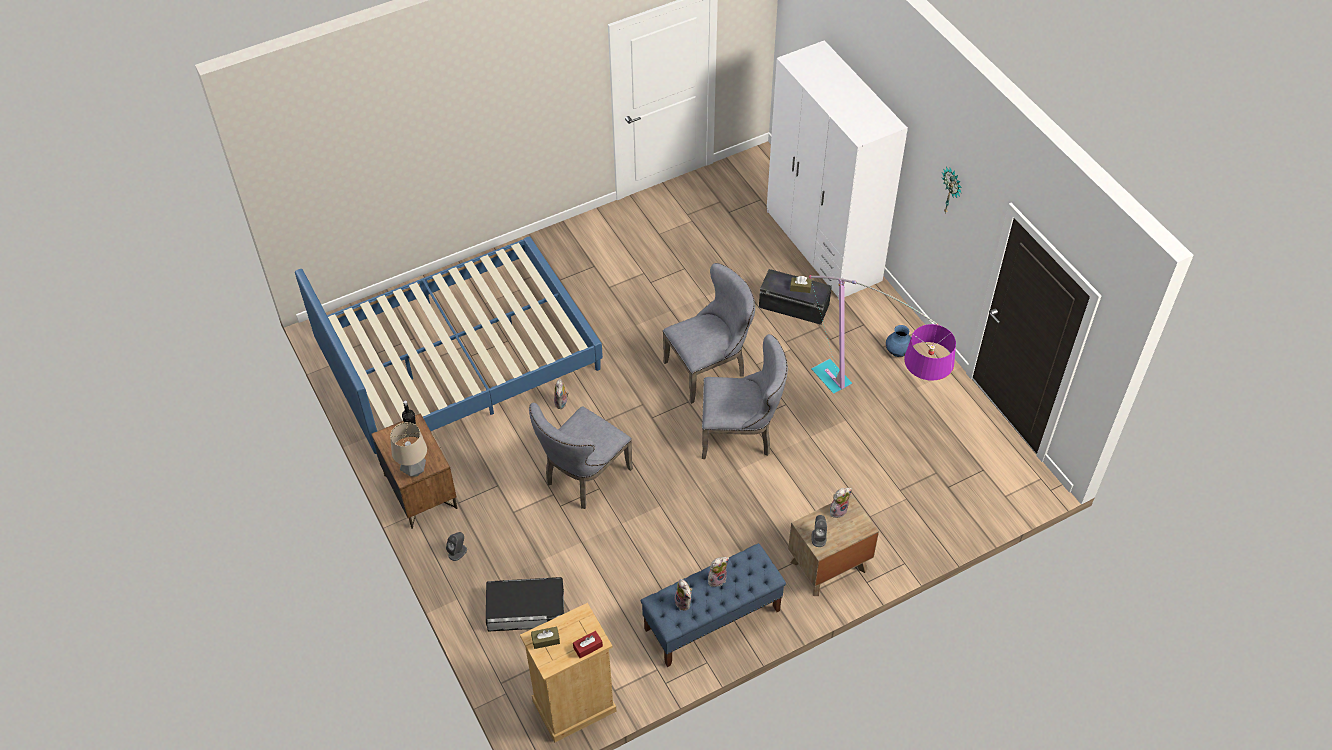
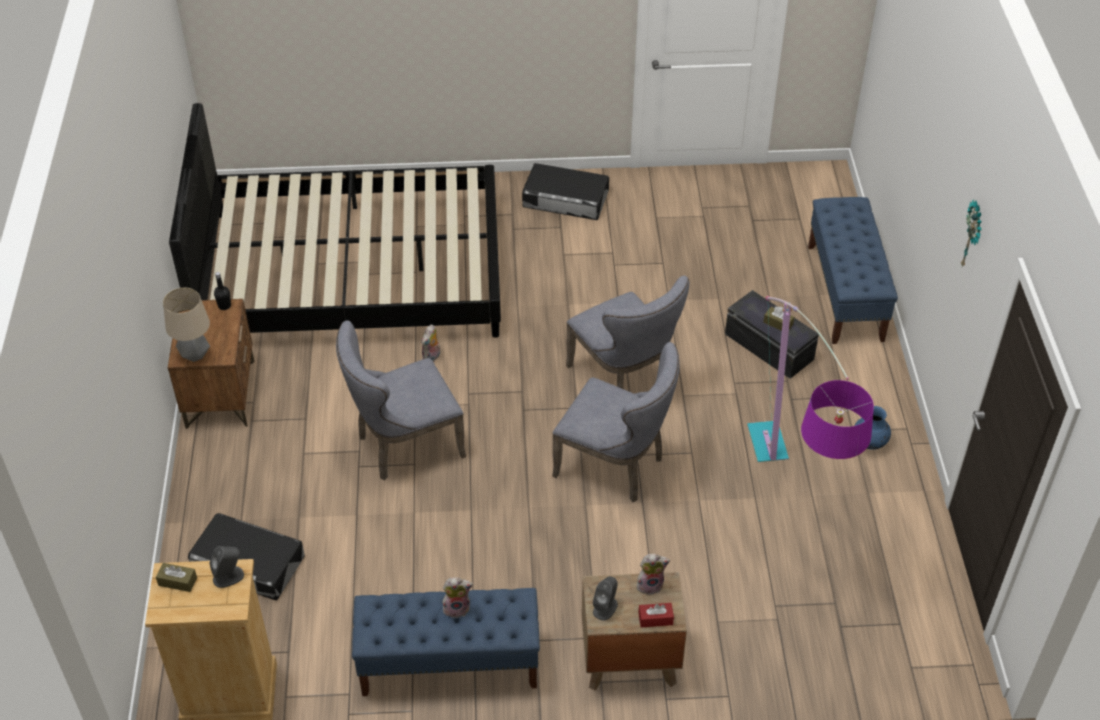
camera: 25 degrees right, 5 degrees down
blue bed [295,236,603,460] -> black bed [169,103,501,338]
grey speaker [446,532,467,561] -> grey speaker moved to [210,546,244,588]
red tissue box [573,631,603,658] -> red tissue box moved to [638,603,674,627]
grey chair [663,263,755,404] -> grey chair turned 60 degrees clockwise [566,276,689,389]
plush toy [675,579,692,611] -> none
white wardrobe [767,40,908,300] -> blue bench [808,197,898,344]
none -> black storage box [522,163,609,220]

